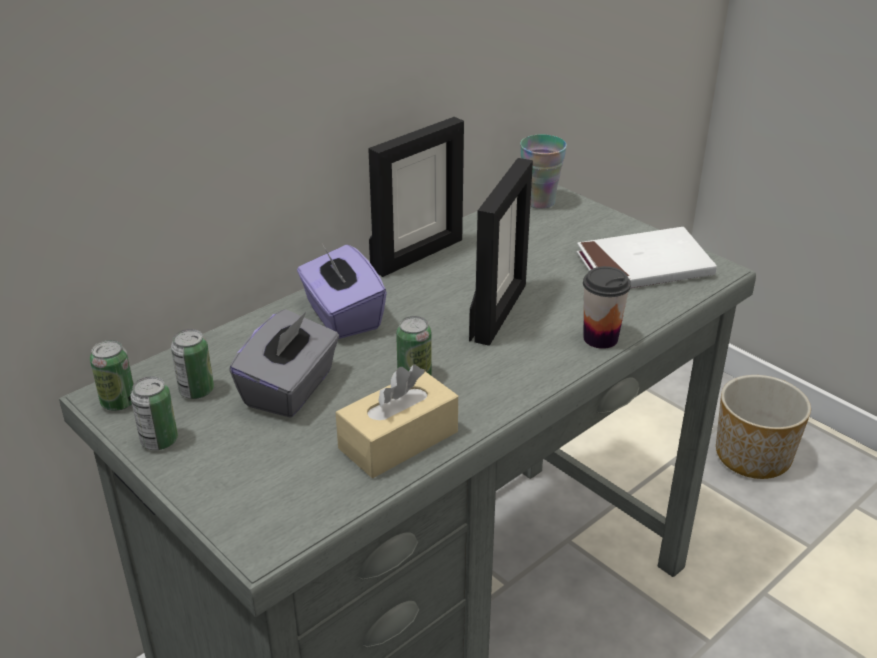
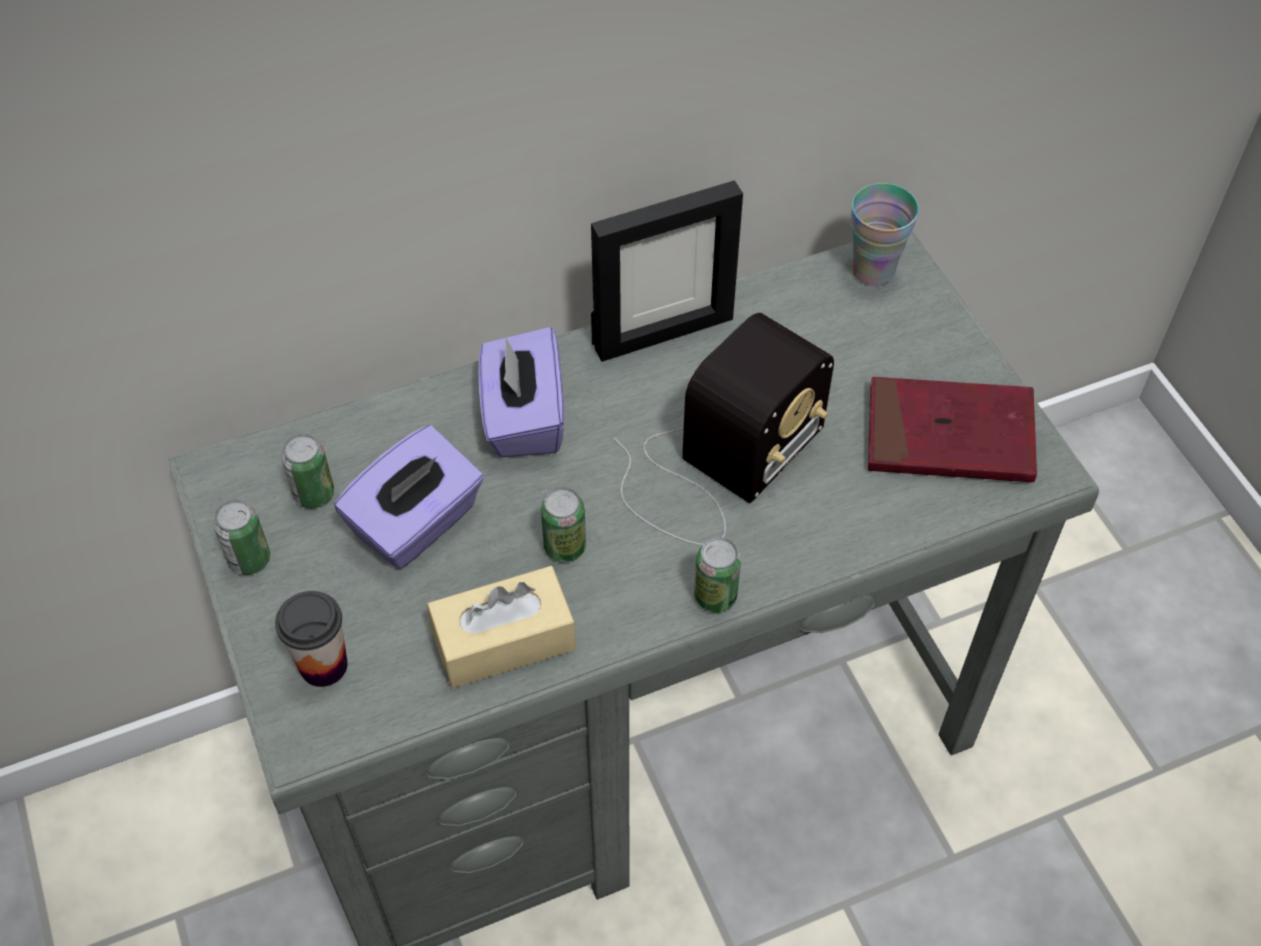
camera: 20 degrees right, 20 degrees up
can [90,340,134,411] -> can moved to [694,537,741,613]
grey tissue box [229,309,339,418] -> purple tissue box [334,425,484,569]
picture frame [469,158,533,346] -> radio [614,313,834,545]
white book [577,227,717,288] -> red book [868,377,1037,482]
cup [583,266,631,349] -> cup moved to [275,591,347,687]
planter [716,375,811,479] -> none

